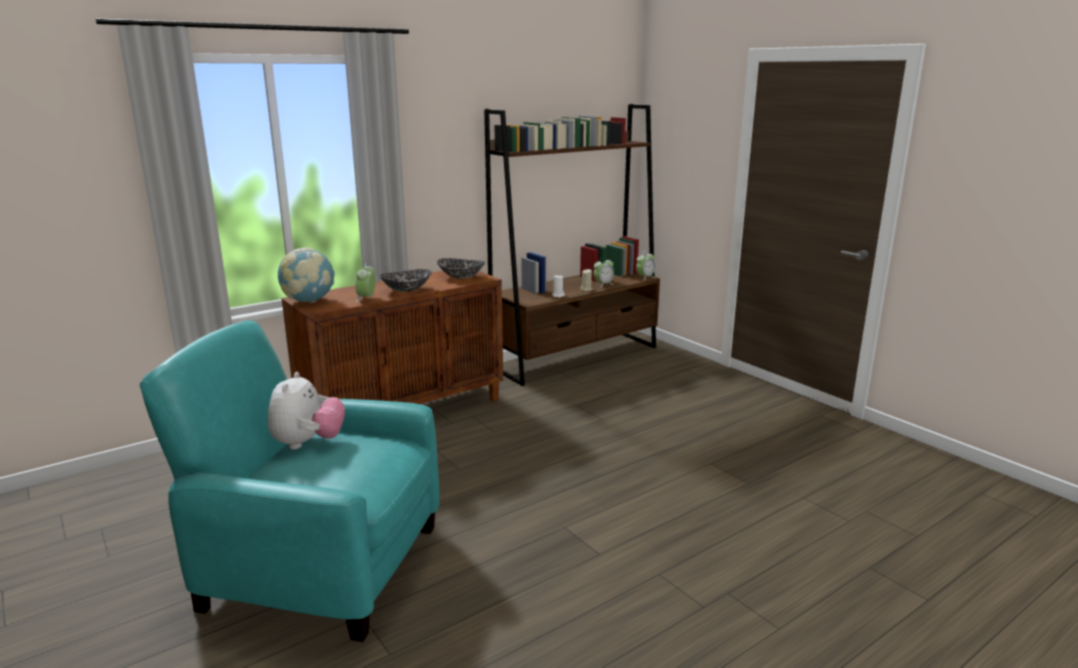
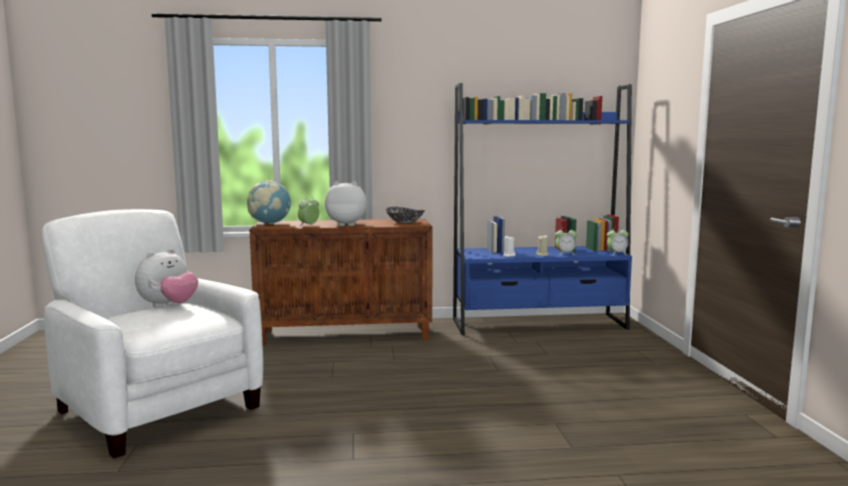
camera: 30 degrees right, 10 degrees down
turquoise armchair [140,320,439,642] -> white armchair [42,209,263,458]
bowl [379,269,431,292] -> plush toy [325,181,367,226]
brown bookcase [484,104,660,386] -> blue bookcase [453,83,632,335]

